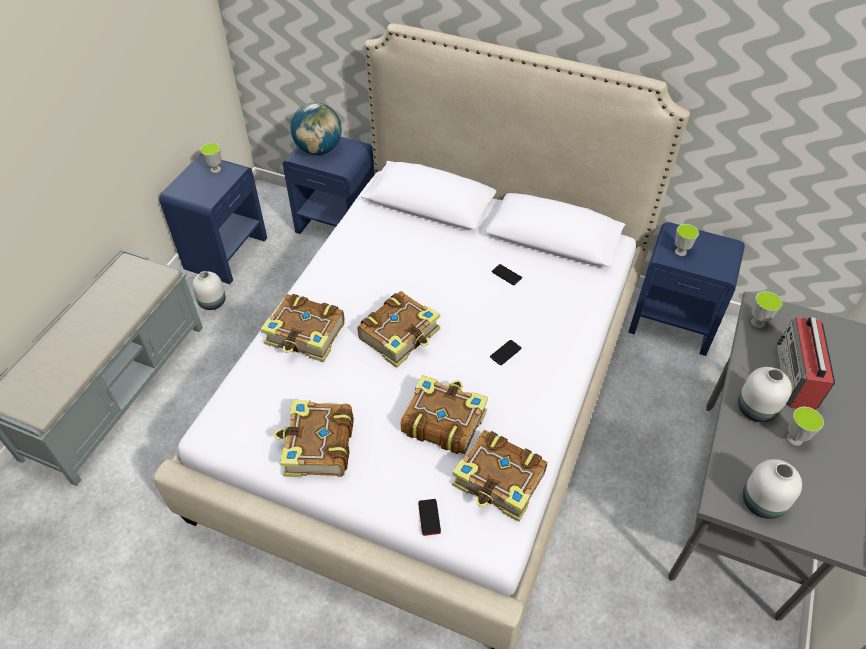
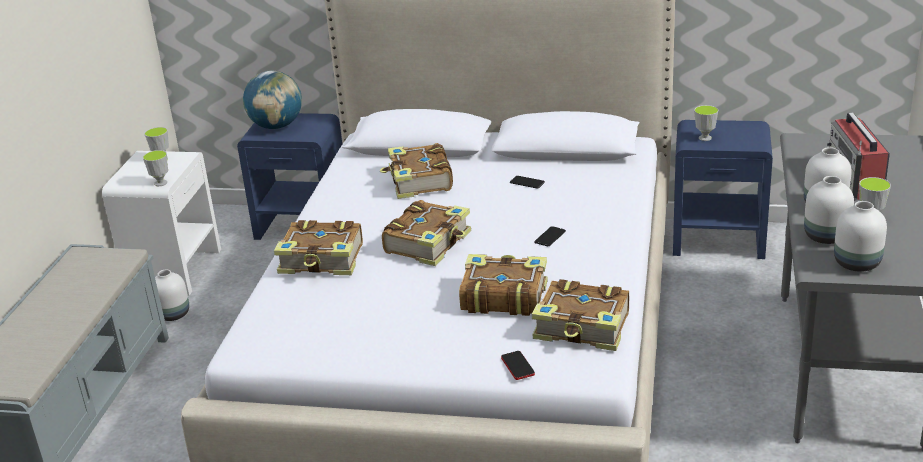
camera: 10 degrees left, 20 degrees down
blue nightstand [159,154,267,284] -> white nightstand [102,151,221,296]
book [274,400,354,477] -> book moved to [380,143,453,199]
cup [751,291,782,328] -> cup moved to [143,150,168,186]
none -> white vase [804,176,854,244]

